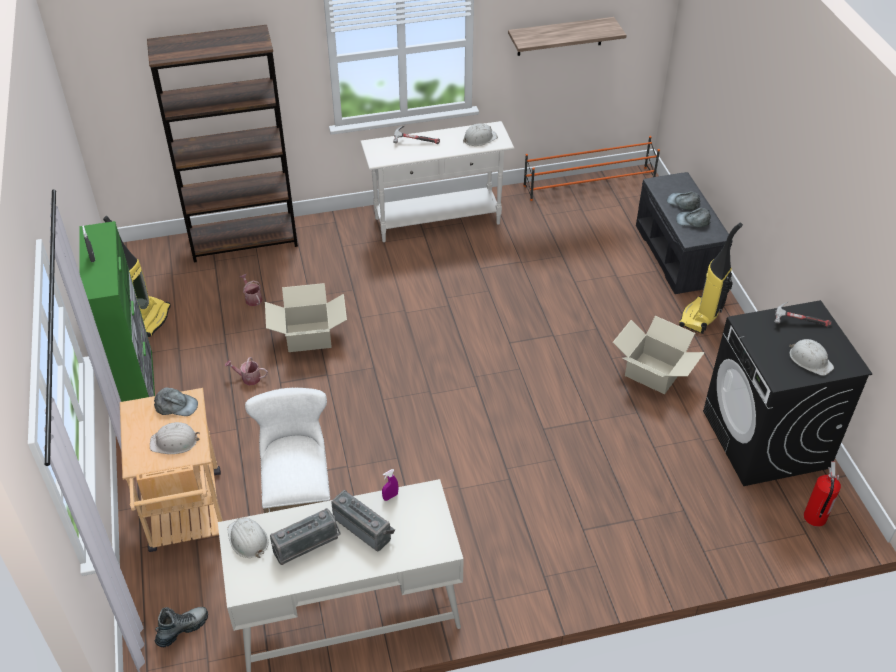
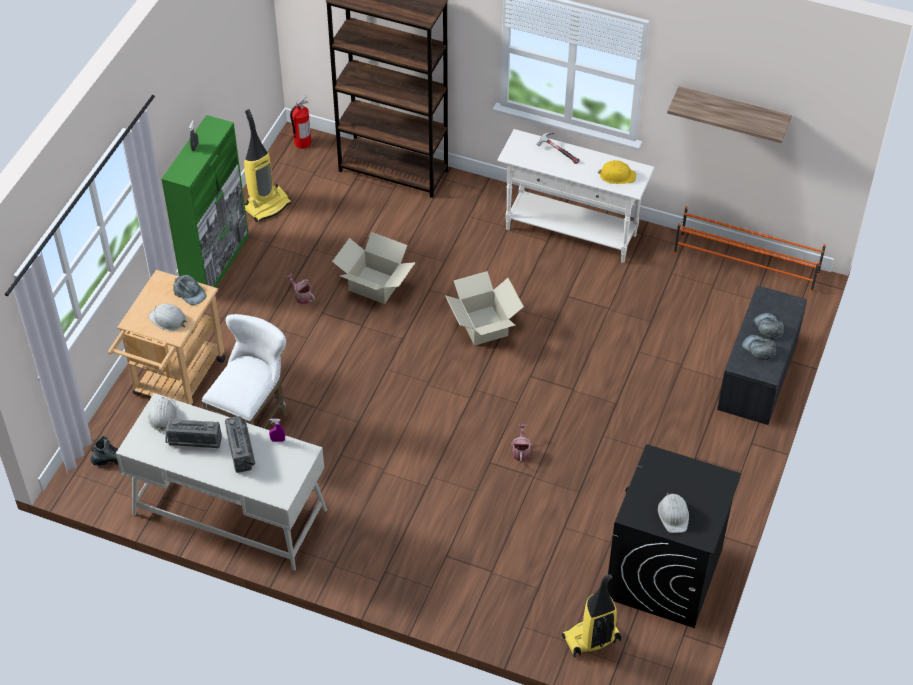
camera: 35 degrees right, 5 degrees up
watering can [240,274,262,306] -> watering can moved to [511,424,532,463]
white hard hat [463,123,498,146] -> yellow hard hat [597,160,636,184]
cardboard box [613,316,705,394] -> cardboard box moved to [445,271,524,346]
vacuum cleaner [679,223,743,334] -> vacuum cleaner moved to [562,574,621,658]
hammer [775,302,832,327] -> none
fire extinguisher [804,461,841,527] -> fire extinguisher moved to [290,95,311,149]

